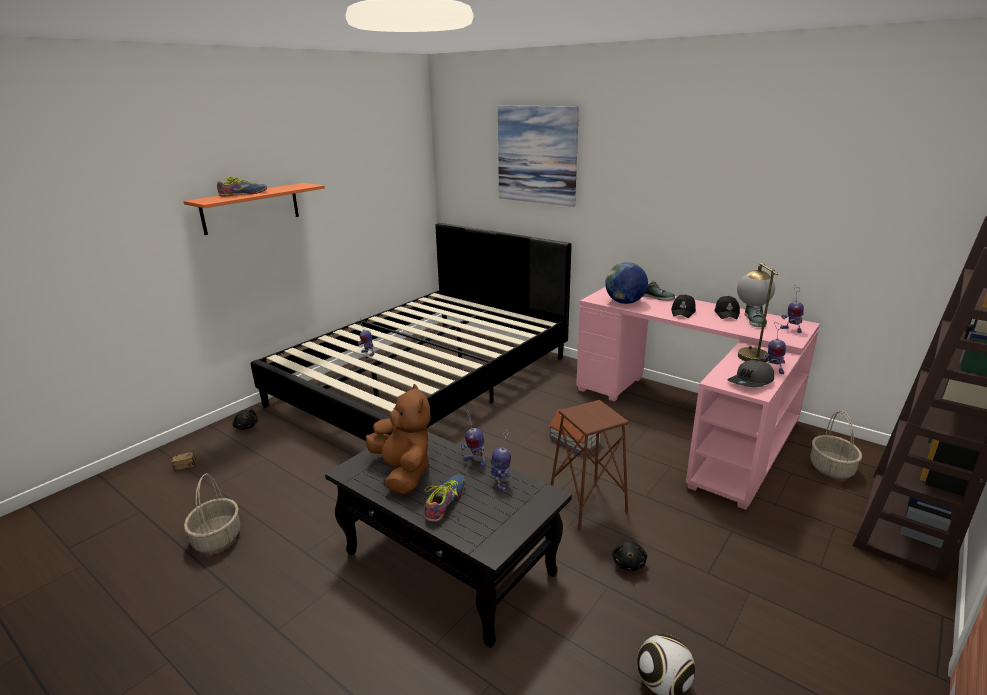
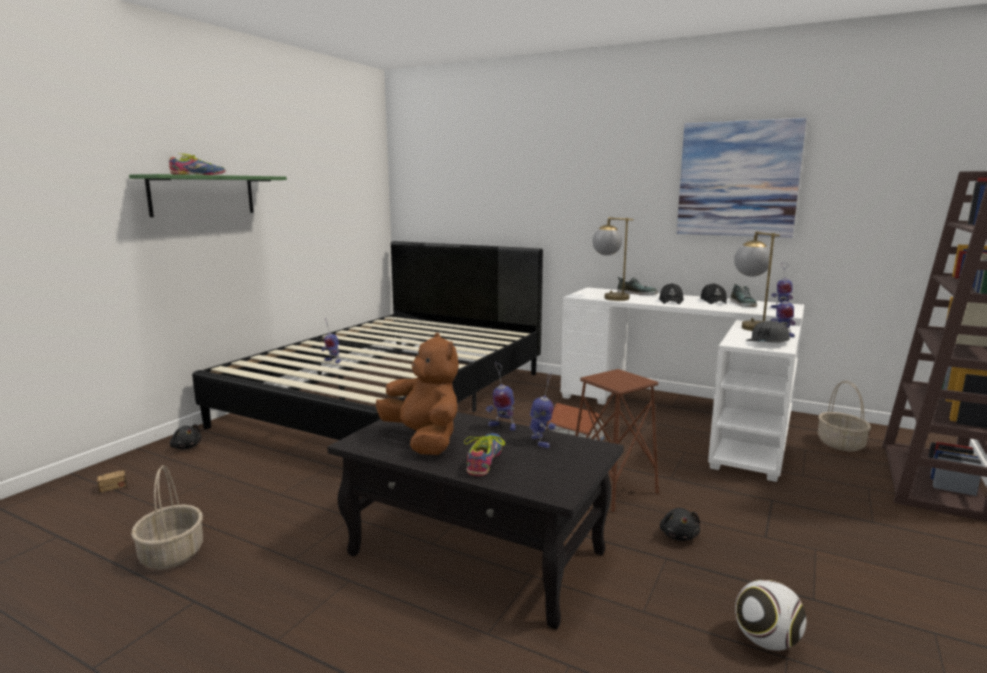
camera: 10 degrees left, 10 degrees down
orange shelf [183,183,325,235] -> green shelf [129,174,287,217]
picture [498,106,579,207] -> picture moved to [677,118,807,238]
pink desk [576,287,820,510] -> white desk [560,287,804,482]
globe [605,262,648,304] -> table lamp [592,217,634,301]

